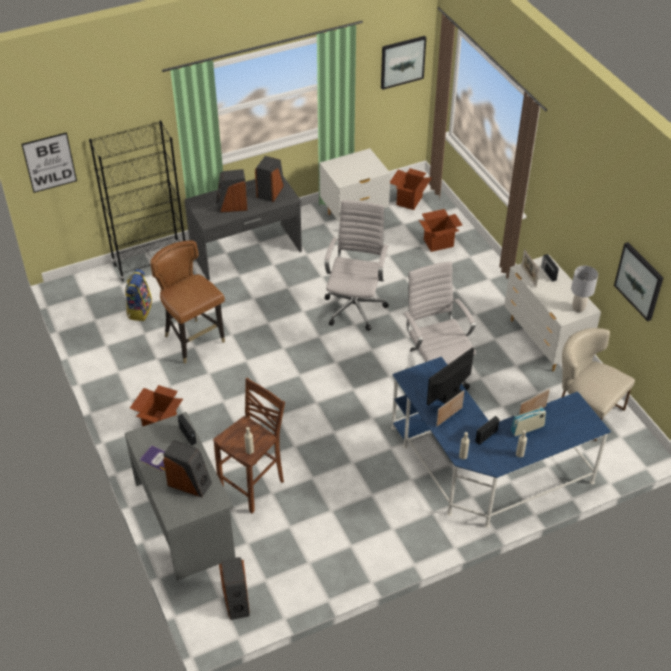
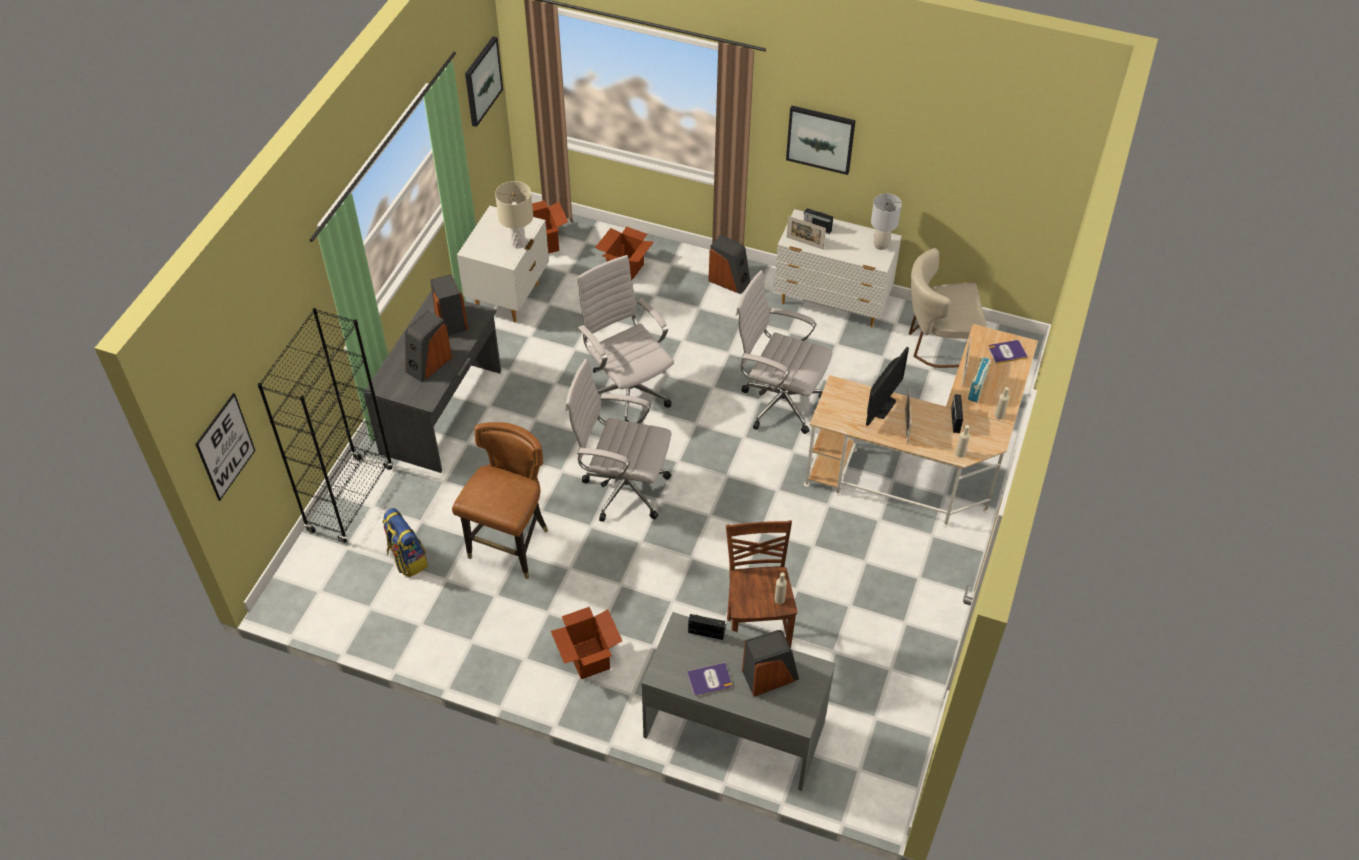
camera: 45 degrees left, 5 degrees up
brown chair [150,240,225,364] -> brown chair turned 105 degrees clockwise [452,422,548,579]
speaker [219,557,250,620] -> speaker moved to [708,235,750,294]
blue desk [391,357,611,528] -> beige desk [804,324,1038,527]
monitor [427,347,474,405] -> monitor turned 150 degrees counterclockwise [866,347,909,426]
picture [614,242,663,321] -> picture moved to [786,106,856,175]
none -> beige table lamp [495,181,533,249]
none -> white office chair [565,359,671,522]
none -> book [988,340,1028,364]

